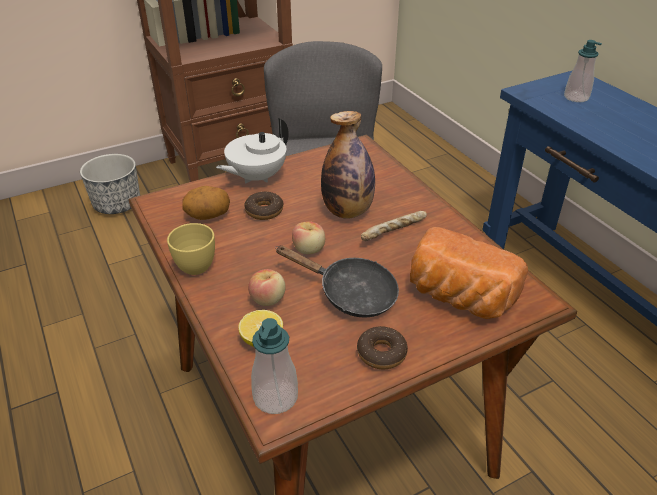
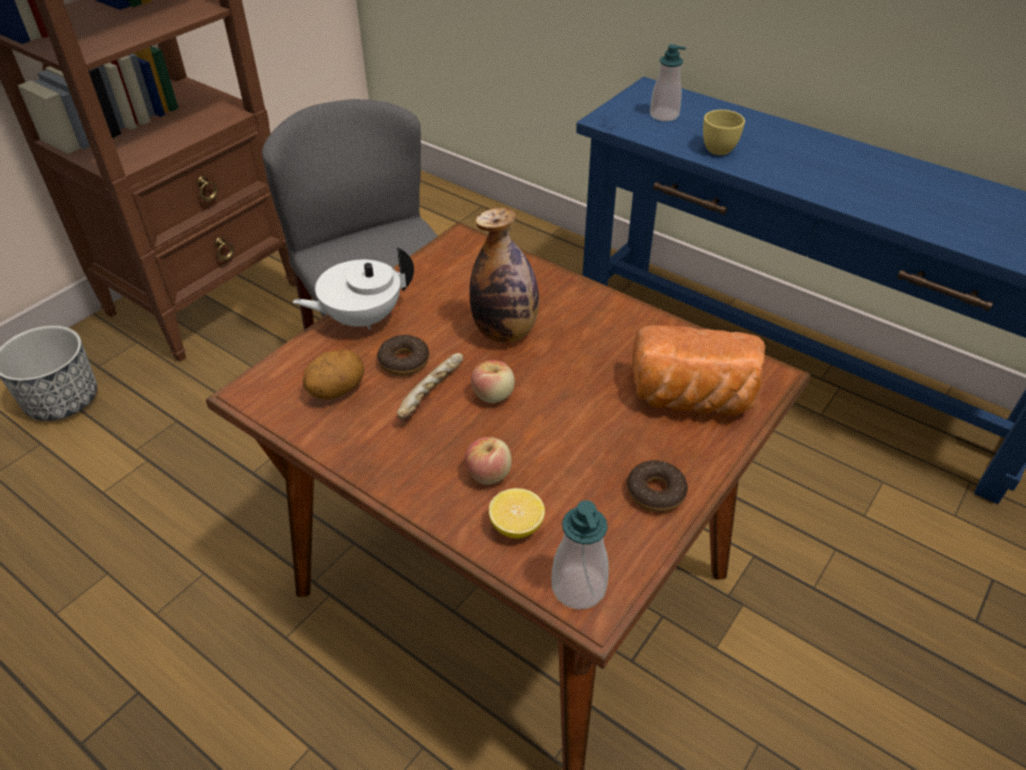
camera: 25 degrees left, 5 degrees up
yellow cup [167,223,215,275] -> yellow cup moved to [703,110,745,155]
white teapot [216,118,289,183] -> white teapot turned 45 degrees clockwise [293,247,414,330]
black frying pan [275,245,399,318] -> none
bread [361,211,427,241] -> bread moved to [397,353,463,420]

